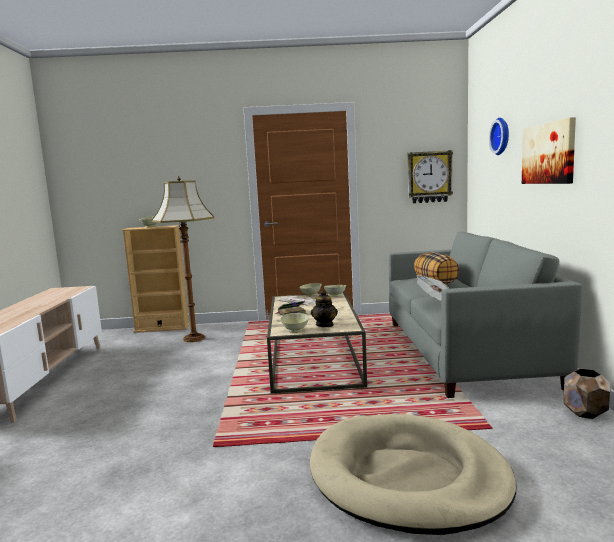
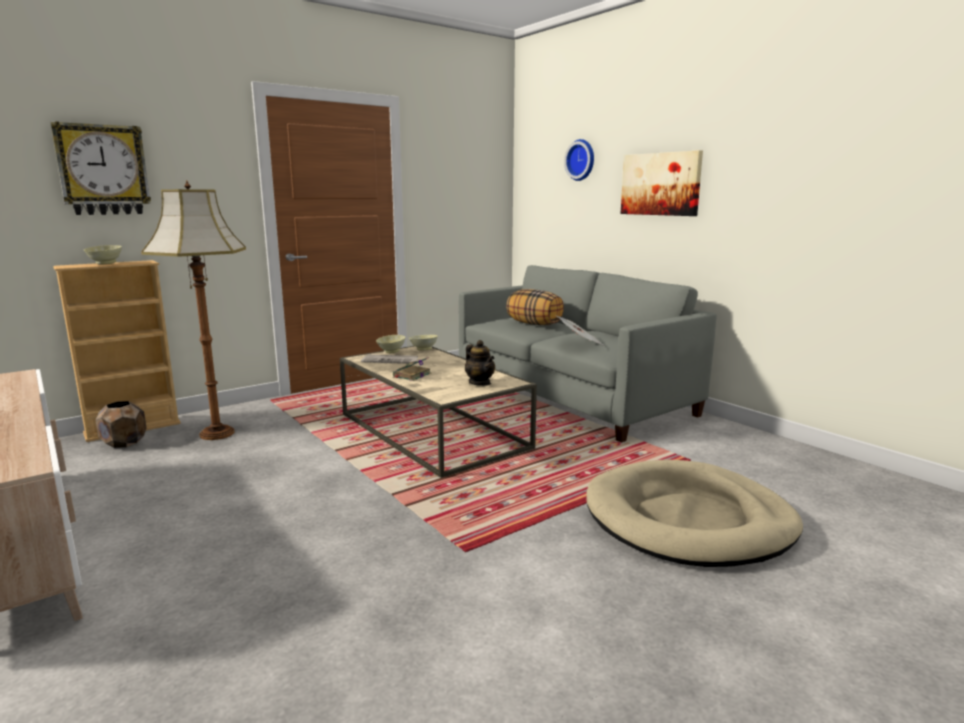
camera: 35 degrees left, 5 degrees up
beige bowl [280,313,309,333] -> none
wall clock [407,150,453,203] -> wall clock moved to [50,121,151,215]
brown planter [563,369,611,419] -> brown planter moved to [95,401,147,448]

